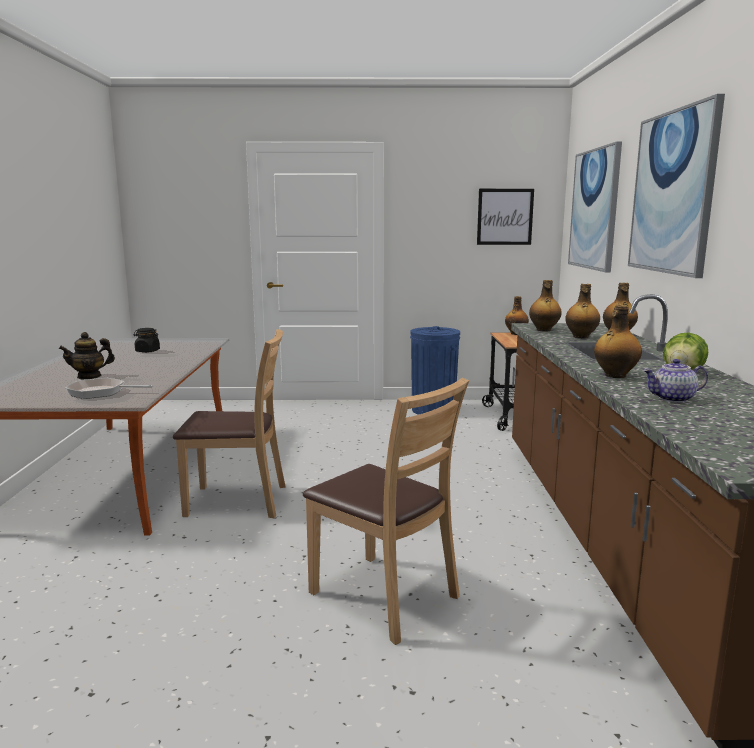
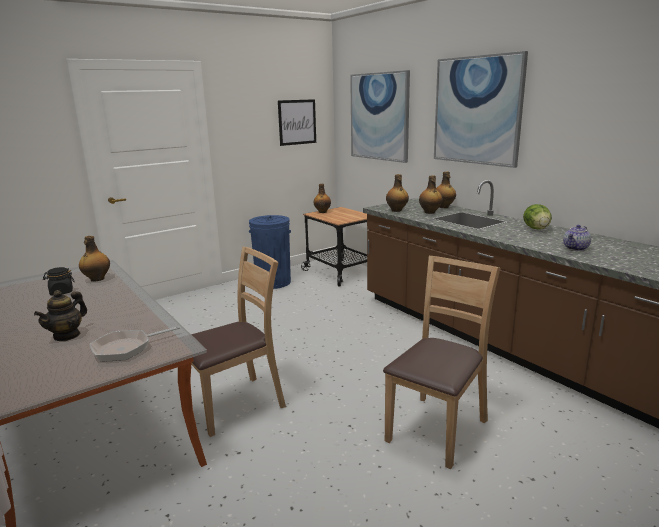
camera: 35 degrees left, 5 degrees up
brown chair [303,378,469,645] -> brown chair turned 60 degrees counterclockwise [383,256,500,469]
bottle [594,305,642,378] -> bottle moved to [79,236,110,282]

